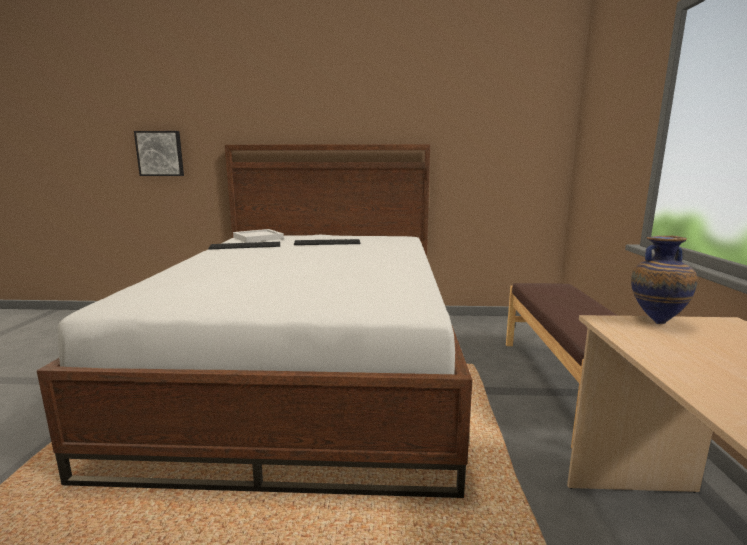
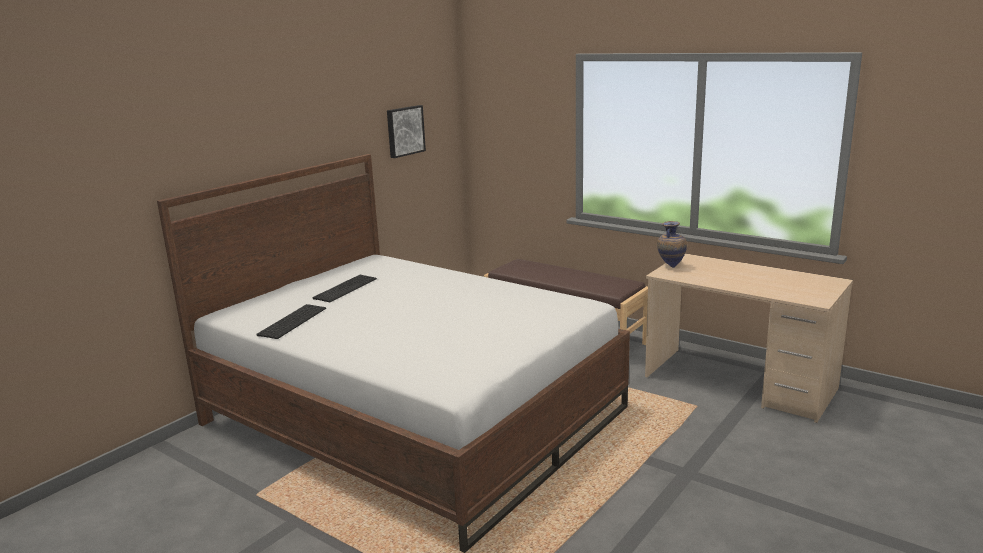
camera: 55 degrees left, 5 degrees up
picture [134,131,184,176] -> picture moved to [387,105,426,158]
white tray [233,229,284,243] -> none

